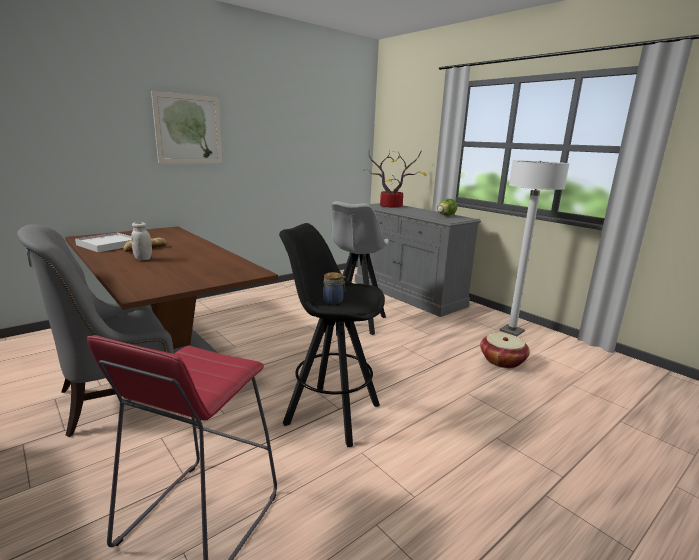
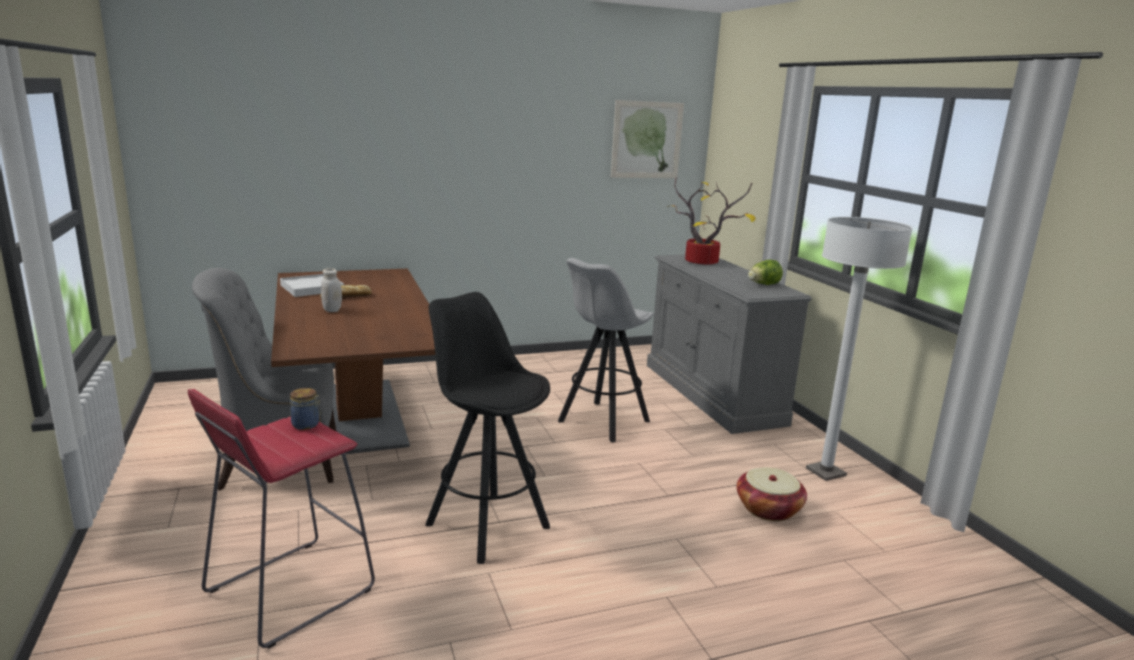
camera: 20 degrees right, 0 degrees up
picture [151,91,222,164] -> picture moved to [611,100,684,178]
jar [323,272,346,304] -> jar moved to [290,388,321,430]

